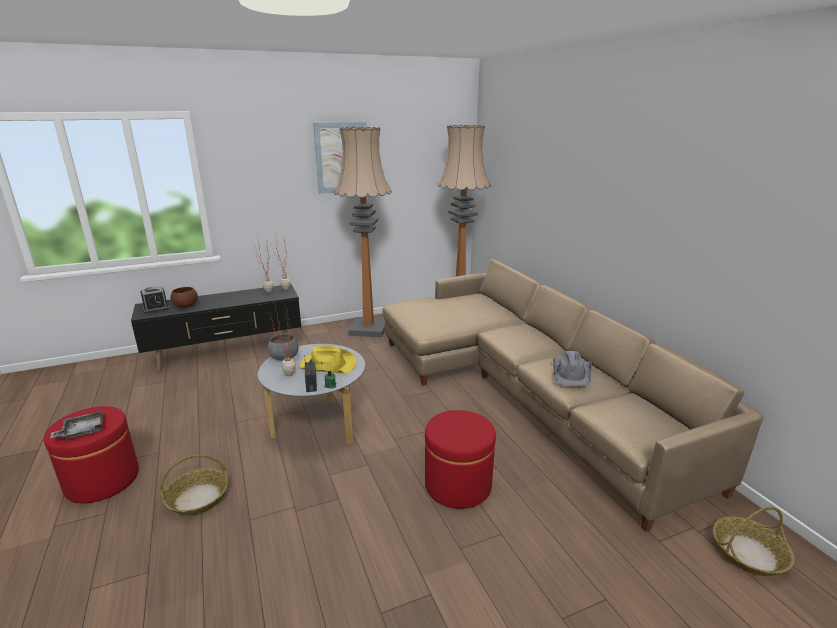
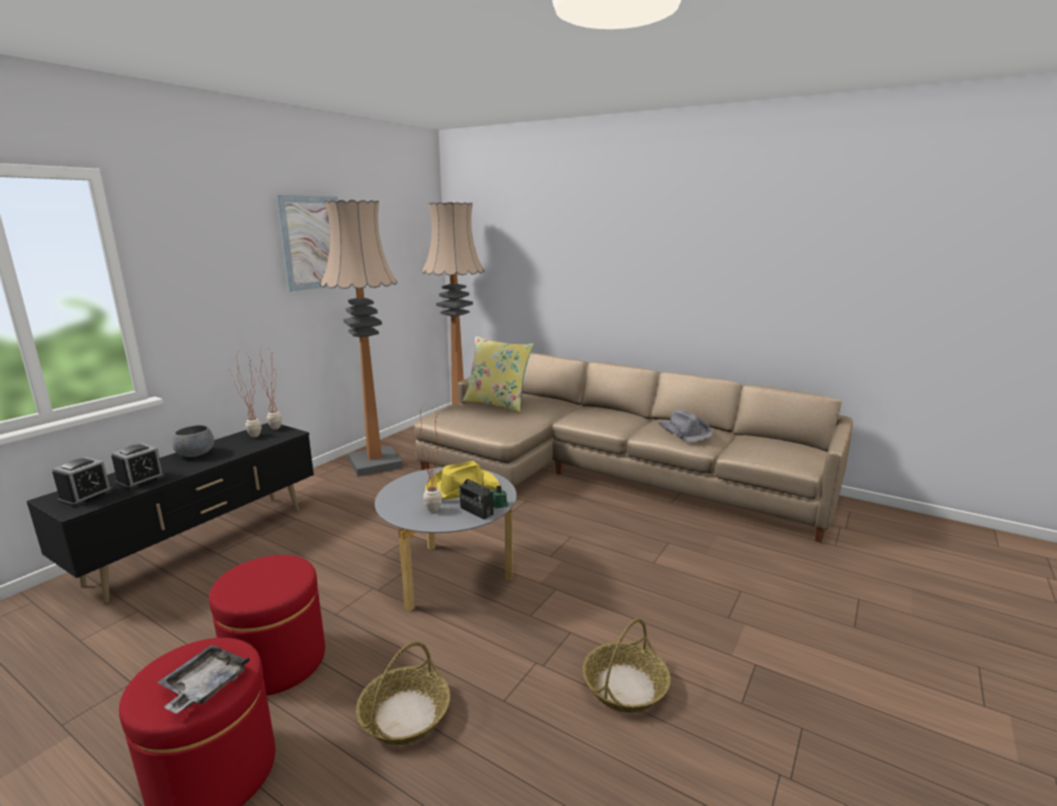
camera: 35 degrees left, 5 degrees down
brown bowl [170,287,198,308] -> alarm clock [111,443,166,490]
grey bowl [267,334,298,361] -> grey bowl moved to [172,425,214,457]
red ottoman [425,410,496,509] -> red ottoman moved to [209,555,325,695]
basket [713,507,795,576] -> basket moved to [583,618,671,713]
none -> yellow pillow [463,336,534,413]

